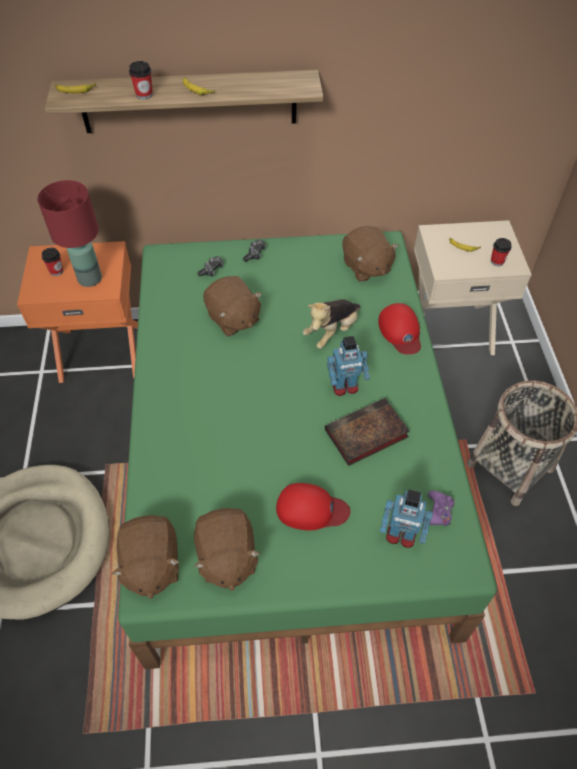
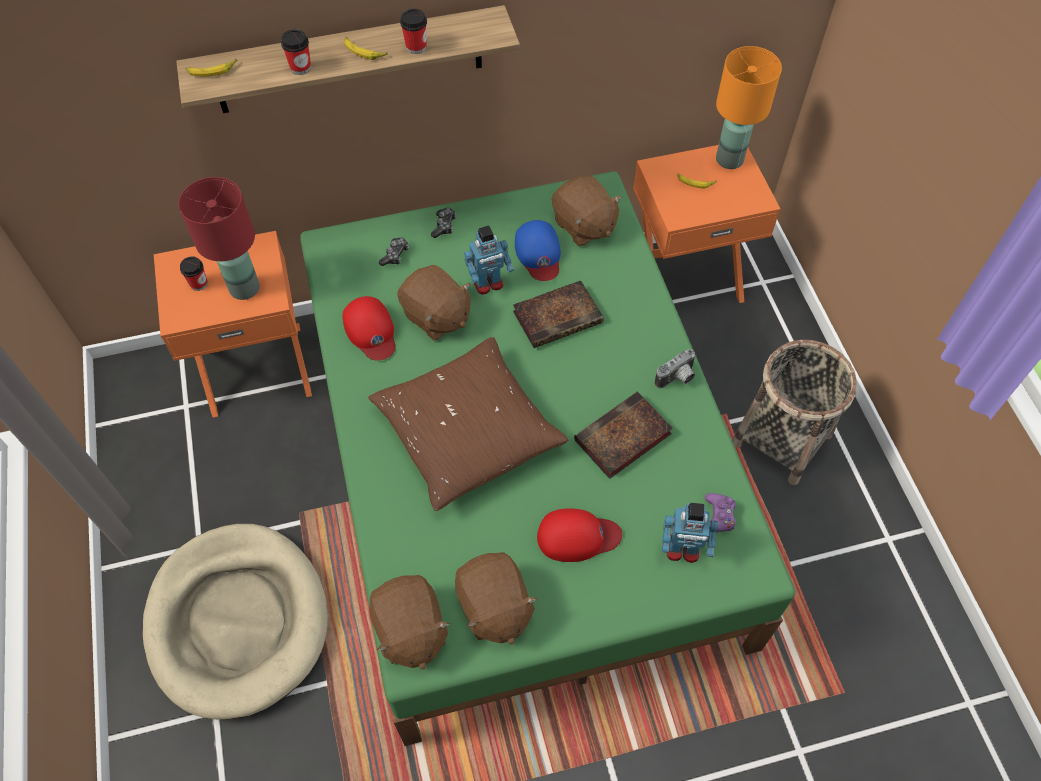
camera: 10 degrees left, 5 degrees up
plush toy [303,299,361,349] -> book [513,280,604,348]
toy robot [327,336,370,396] -> toy robot moved to [464,226,514,294]
red cap [378,303,421,355] -> red cap moved to [342,296,395,360]
beige nightstand [414,220,532,355] -> orange nightstand [633,145,780,303]
cup [491,238,512,266] -> cup moved to [400,9,427,54]
none -> brown pillow [368,337,568,511]
none -> blue cap [515,220,561,281]
none -> camera [655,349,696,388]
none -> orange table lamp [716,46,782,169]

